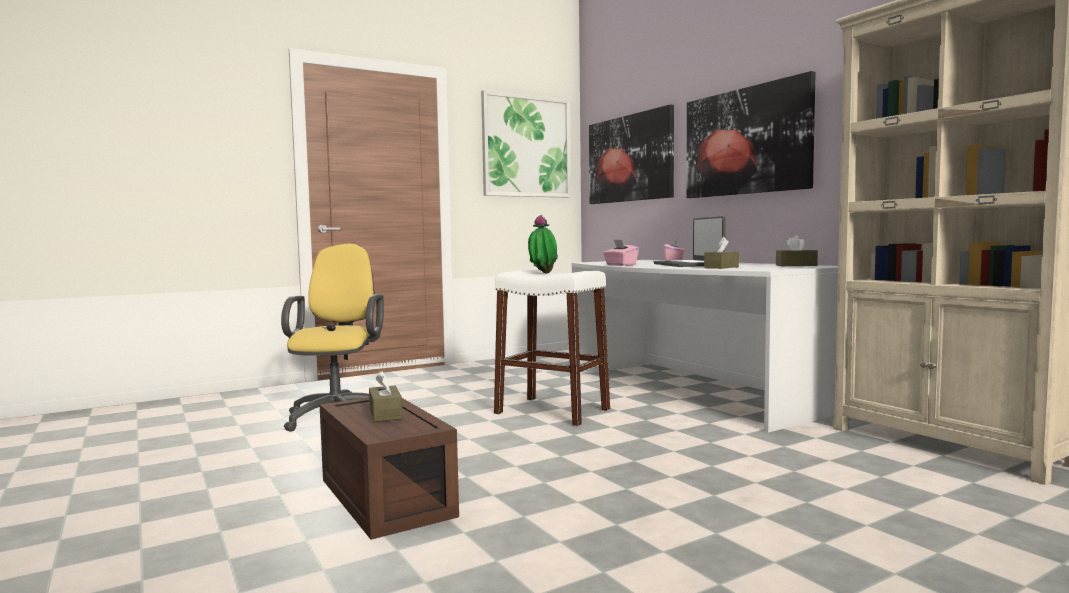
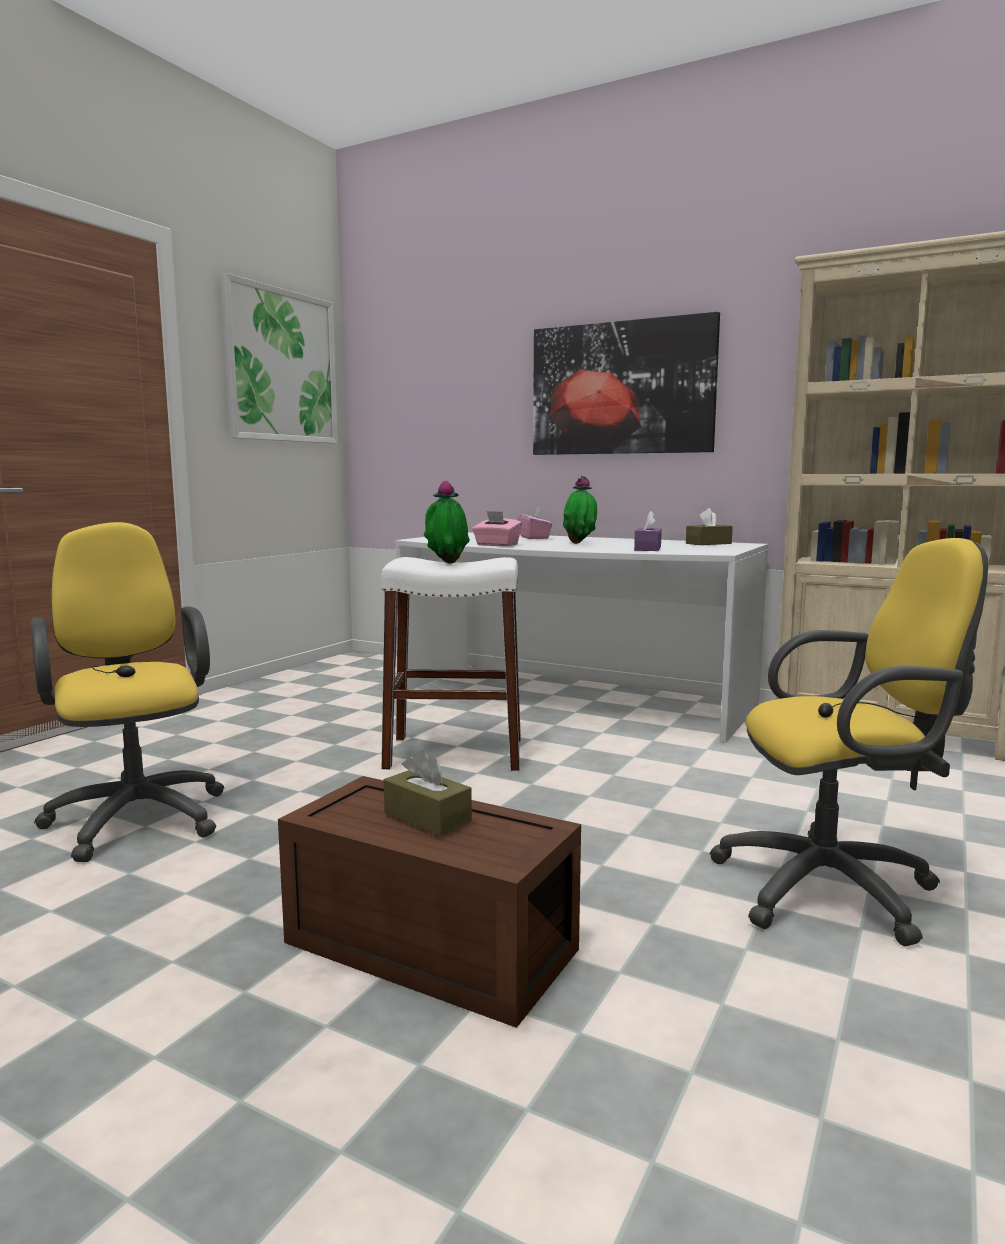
camera: 30 degrees left, 5 degrees up
picture [589,104,674,204] -> none
laptop [654,216,726,267] -> potted plant [563,476,597,544]
brown tissue box [704,237,739,269] -> purple tissue box [634,511,662,551]
none -> yellow office chair [709,538,988,946]

